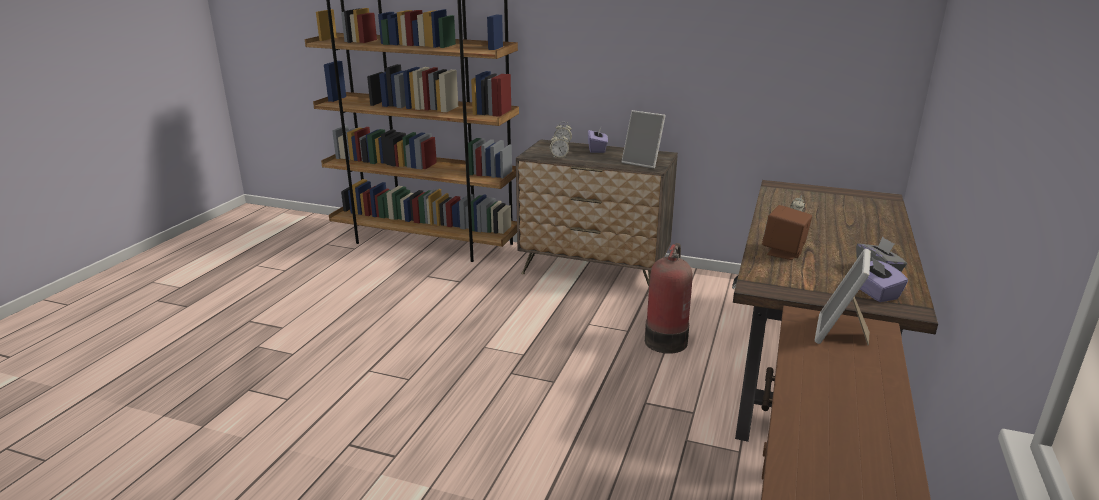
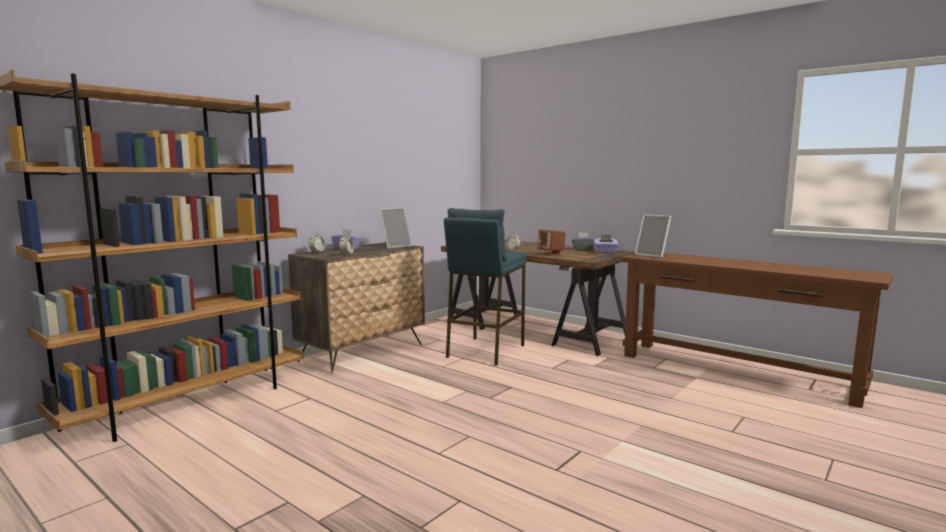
camera: 70 degrees left, 15 degrees down
fire extinguisher [645,243,692,354] -> blue stool [444,208,527,366]

